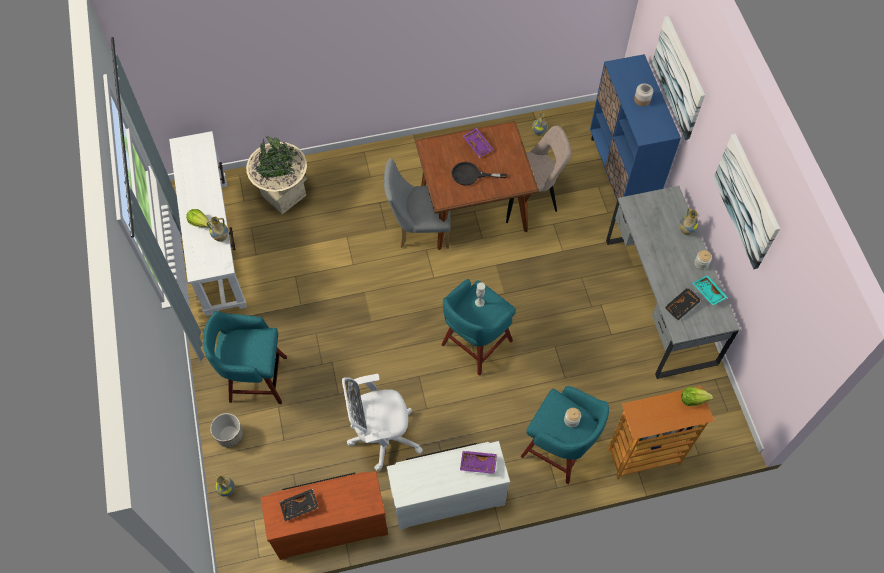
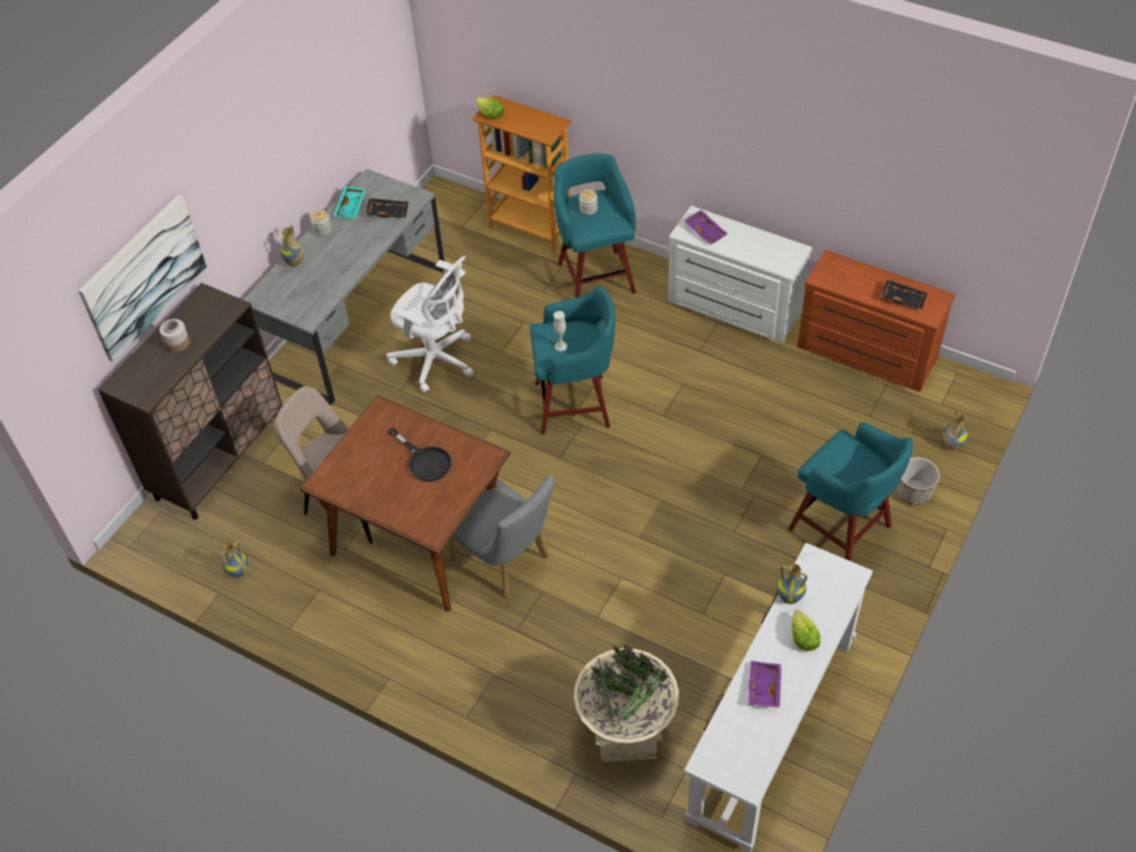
camera: 135 degrees left, 10 degrees down
white office chair [342,374,423,471] -> white office chair moved to [386,256,474,393]
purple tray [463,128,494,158] -> purple tray moved to [748,661,781,708]
blue cabinet [590,54,681,200] -> brown cabinet [98,283,283,520]
picture [713,134,780,269] -> none

